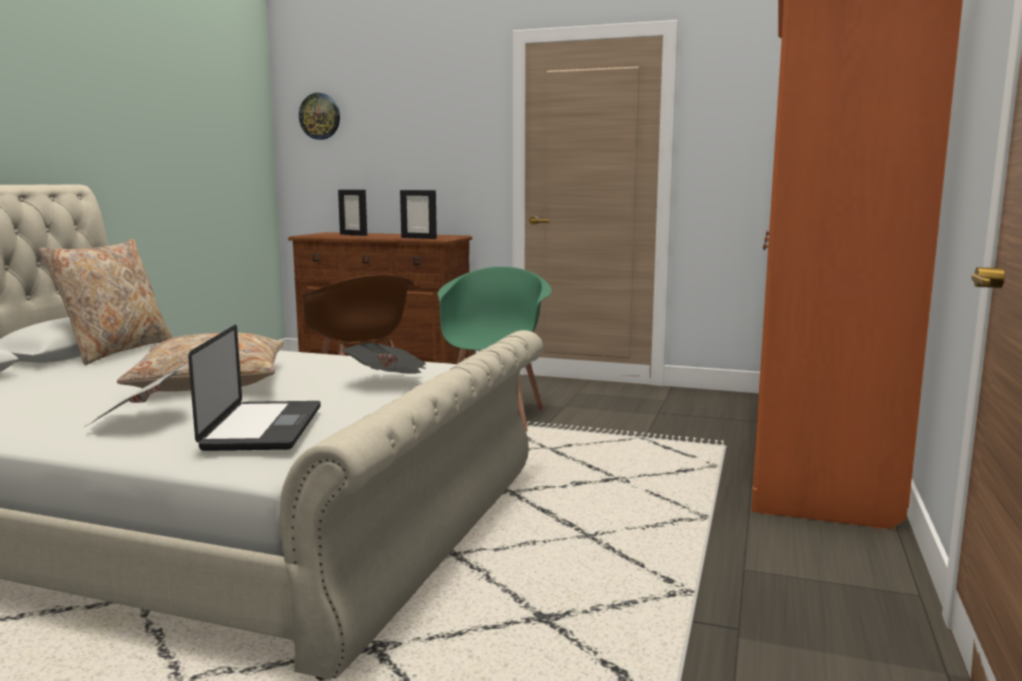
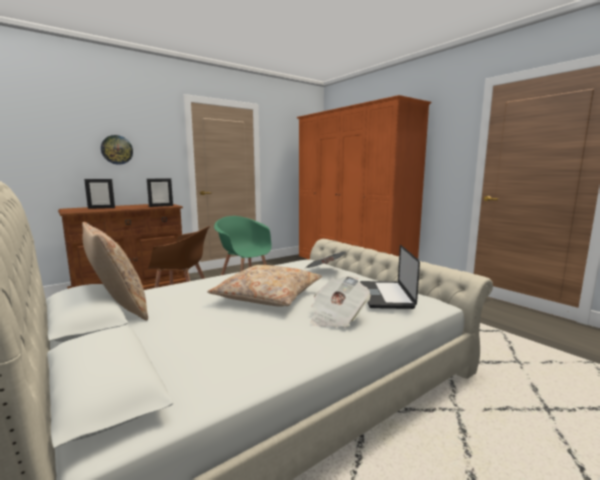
camera: 55 degrees left, 0 degrees up
laptop [188,325,321,451] -> laptop turned 120 degrees counterclockwise [360,245,420,309]
wall clock [299,93,340,140] -> wall clock moved to [101,135,133,165]

